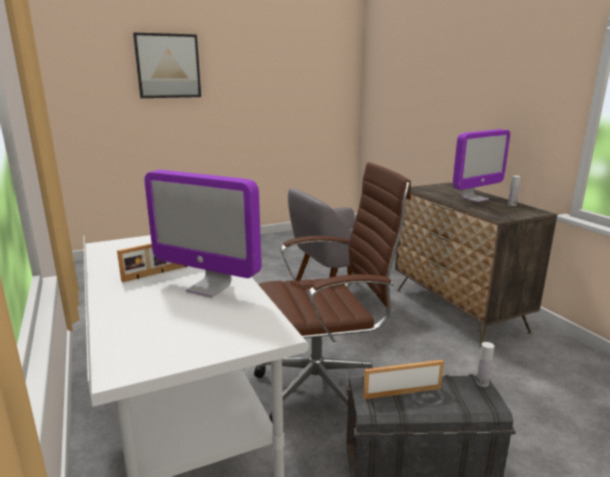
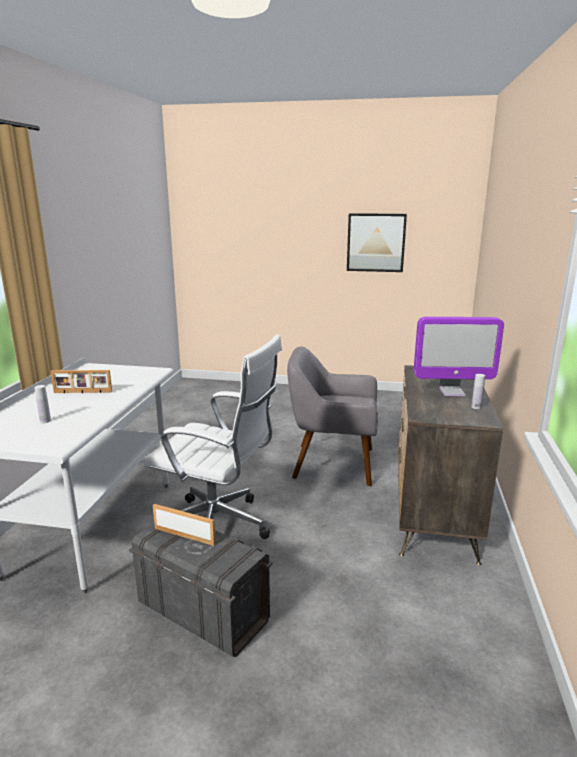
camera: 35 degrees right, 0 degrees up
picture [133,32,201,98] -> picture moved to [347,213,407,272]
monitor [144,170,261,298] -> none
brown office chair [254,162,411,423] -> white office chair [142,335,282,539]
white bottle [476,342,494,387] -> white bottle moved to [34,385,51,423]

